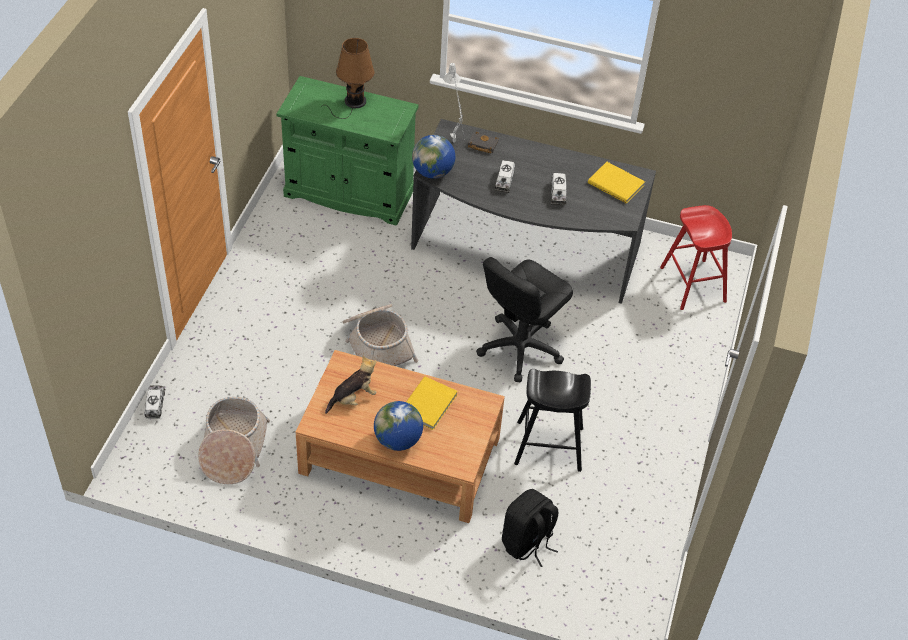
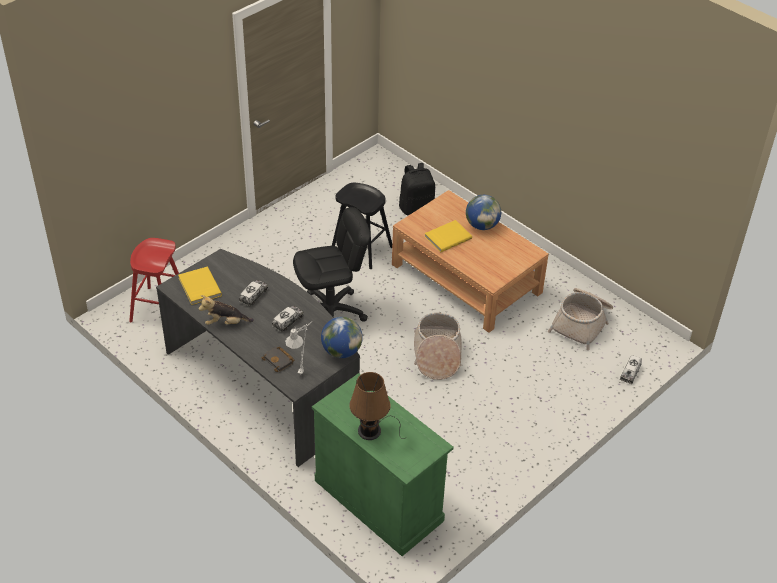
camera: 150 degrees left, 5 degrees down
plush toy [325,356,377,414] -> plush toy moved to [199,295,254,325]

